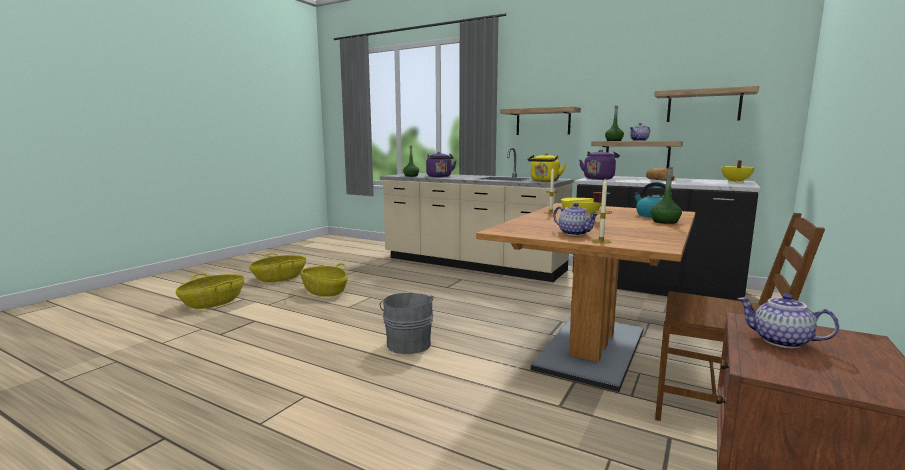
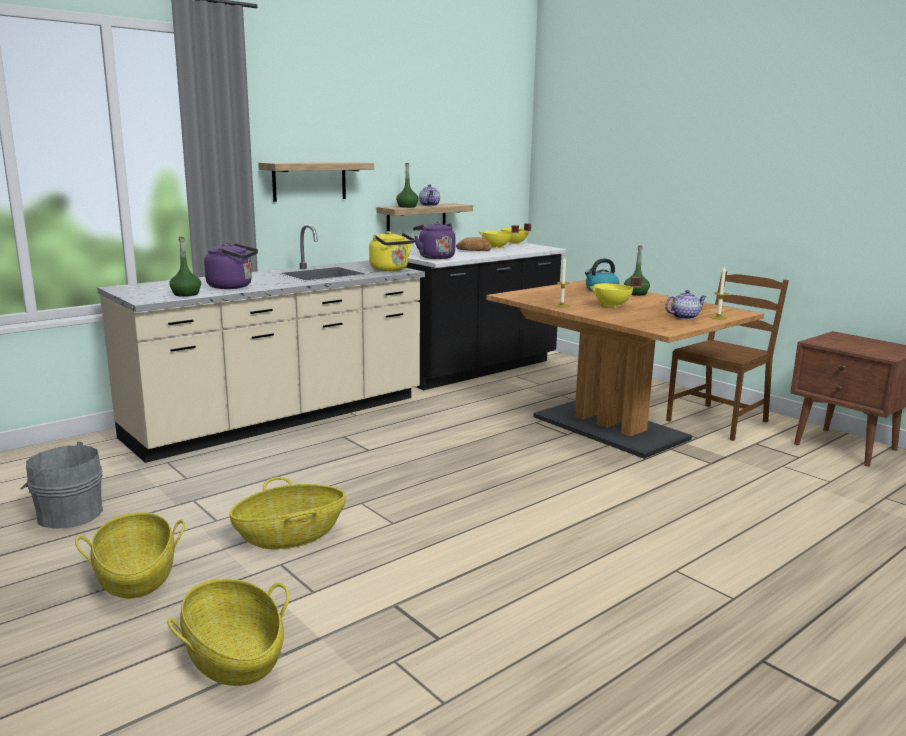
camera: 70 degrees left, 5 degrees up
grey bucket [380,293,434,354] -> grey bucket moved to [21,442,103,529]
shelf [654,86,759,122] -> none
teapot [737,294,839,348] -> none
none -> yellow cooking pot [479,225,519,248]

